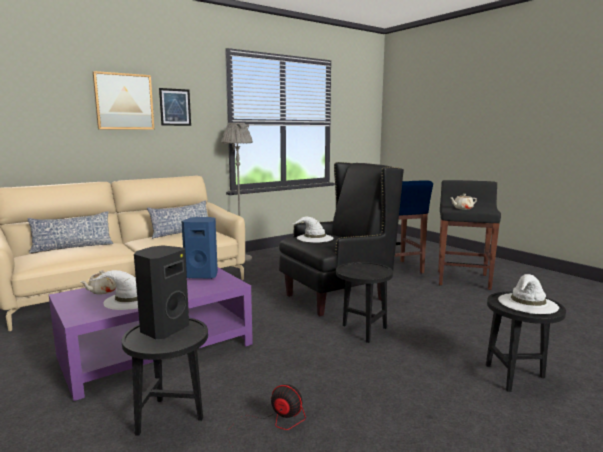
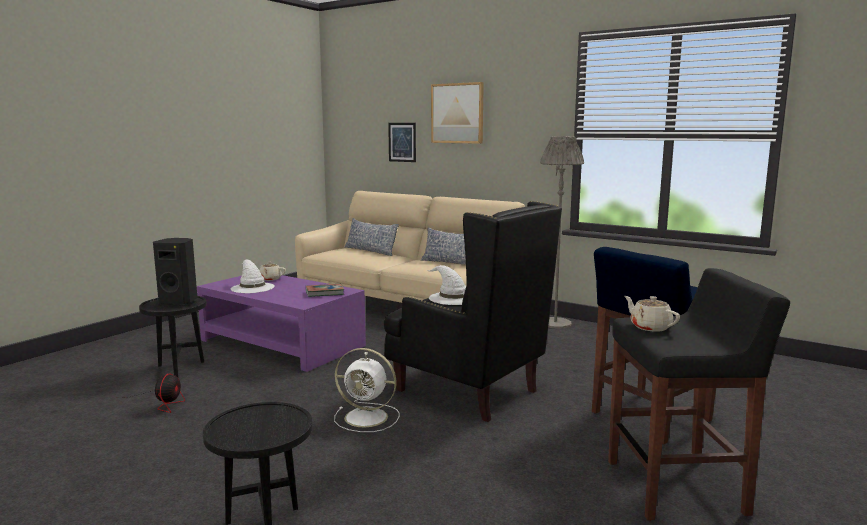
camera: 70 degrees right, 0 degrees up
picture [159,88,191,126] -> picture moved to [388,123,416,162]
blue speaker [182,217,218,279] -> book [306,284,344,297]
black side table [336,262,393,343] -> white fan [334,348,399,432]
white hat [498,274,559,314] -> none

